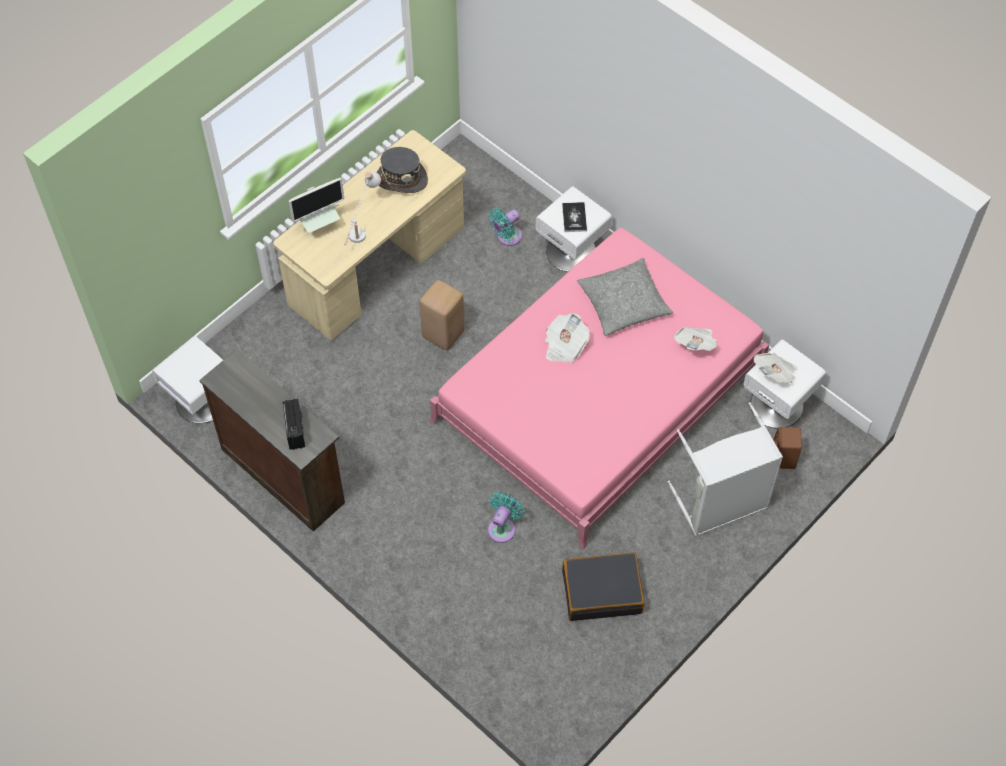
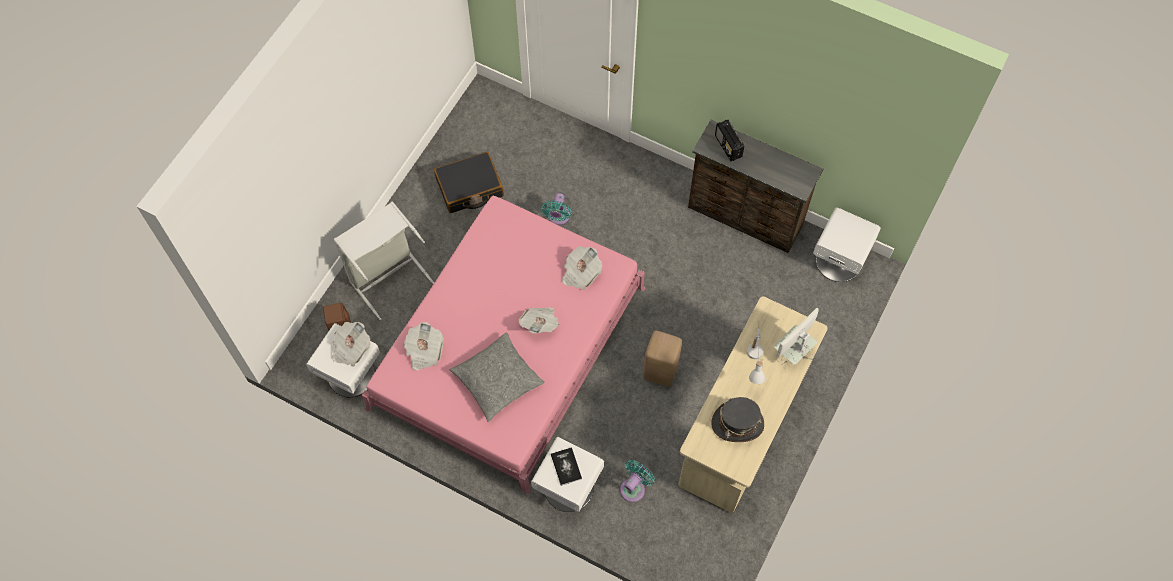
camera: 165 degrees right, 5 degrees up
none -> newspaper [562,246,602,290]

